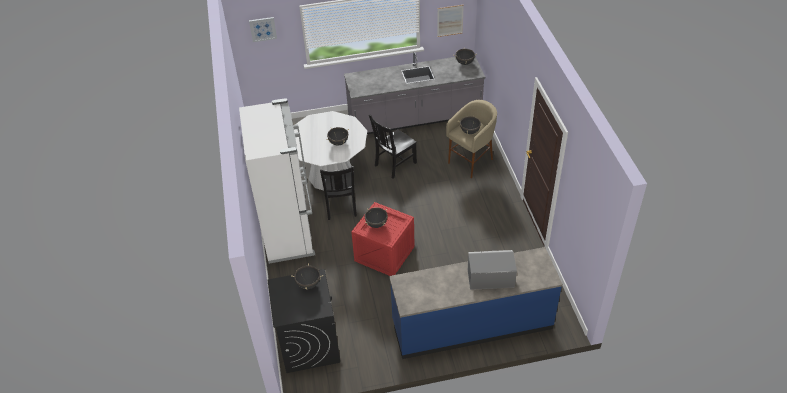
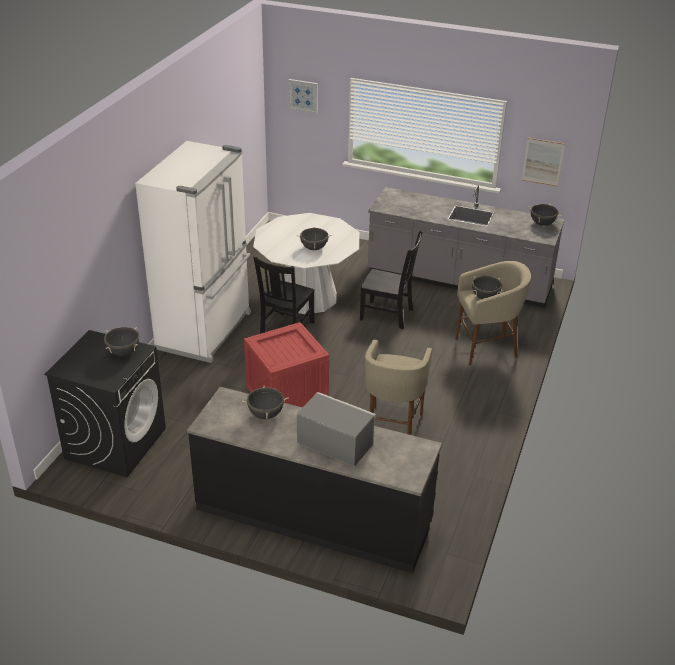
camera: 30 degrees right, 10 degrees down
black cooking pot [365,207,388,228] -> black cooking pot moved to [242,385,289,419]
black chair [369,115,417,179] -> black chair turned 150 degrees counterclockwise [360,230,423,329]
blue counter [389,247,563,359] -> black counter [187,387,442,573]
none -> beige stool [365,340,432,435]

